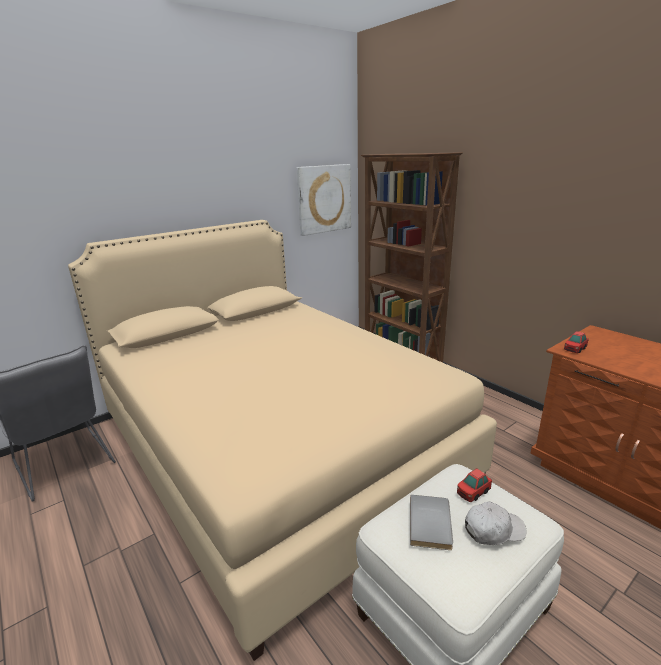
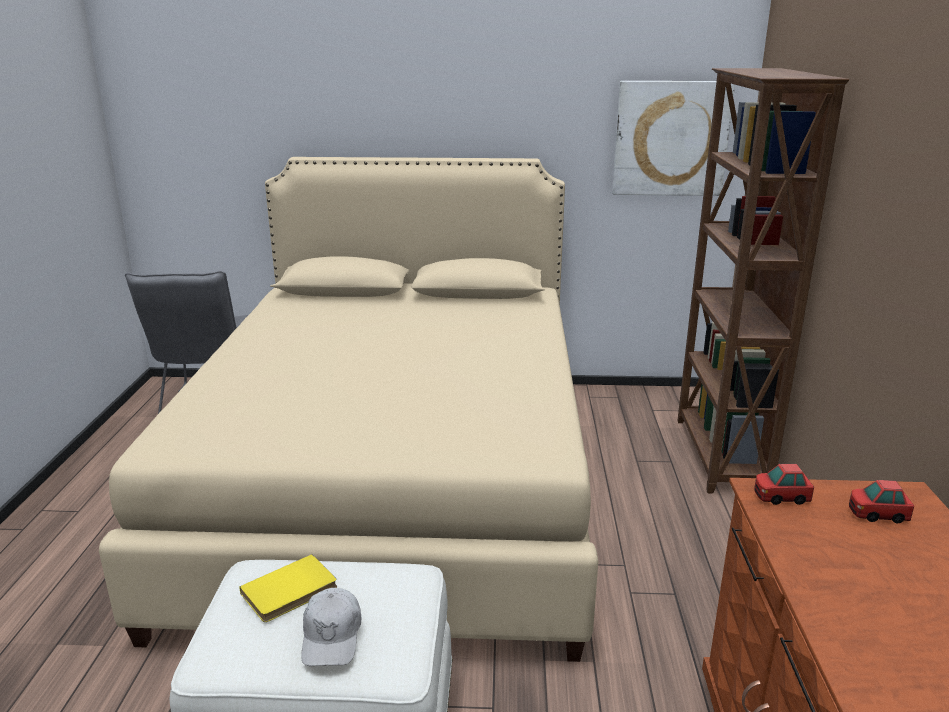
camera: 40 degrees right, 0 degrees up
grey book [410,495,453,550] -> yellow book [239,554,337,622]
toy car [457,468,492,502] -> toy car moved to [849,480,914,523]
white cap [465,501,526,545] -> white cap turned 60 degrees clockwise [301,588,361,666]

